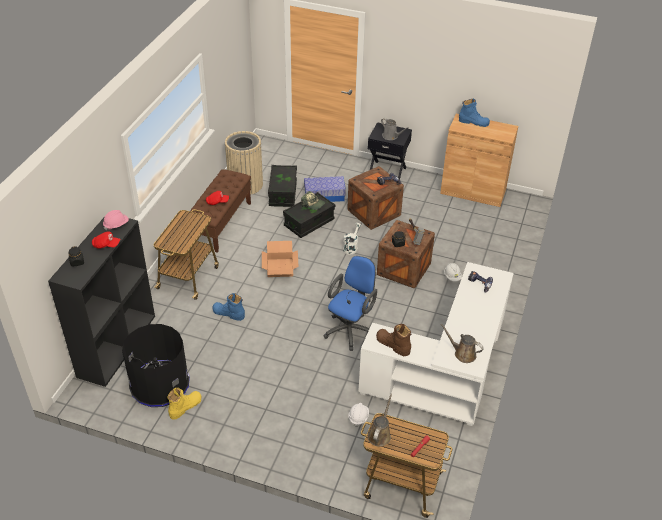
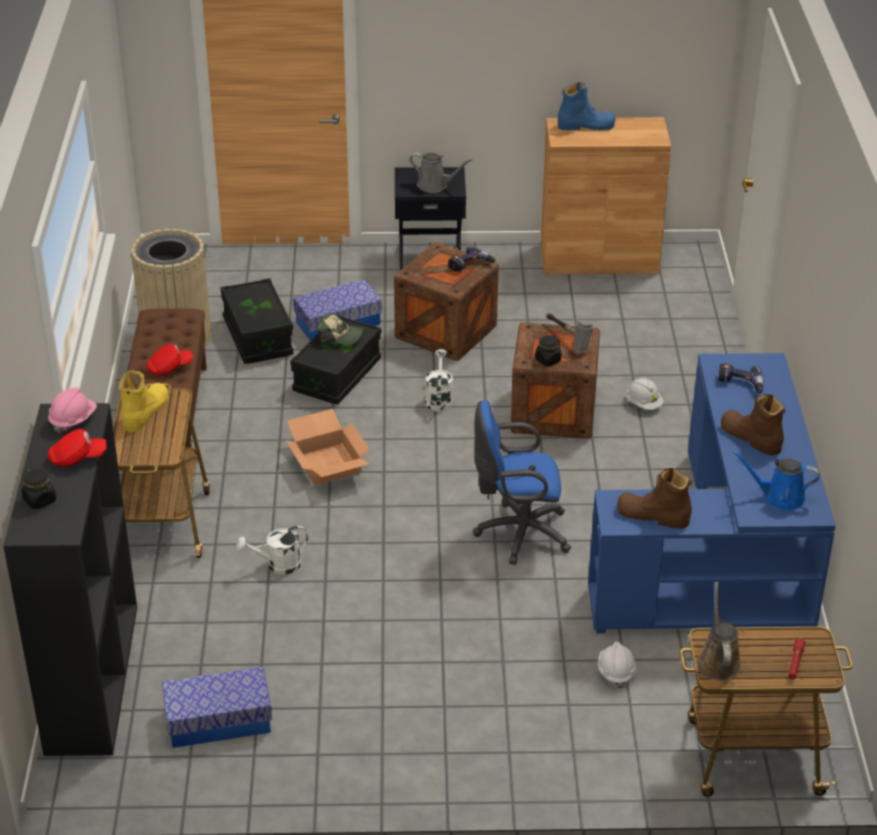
camera: 20 degrees left, 5 degrees down
black trash can [122,324,190,407] -> storage box [162,667,272,748]
yellow boot [167,388,202,420] -> yellow boot moved to [119,370,169,432]
blue boot [212,293,245,321] -> white watering can [237,526,308,574]
blue office chair [323,256,377,351] -> blue office chair turned 105 degrees counterclockwise [473,400,571,565]
white desk [358,262,514,426] -> blue desk [588,353,836,634]
brown watering can [441,324,484,363] -> blue watering can [733,451,820,511]
none -> brown boot [721,394,786,455]

